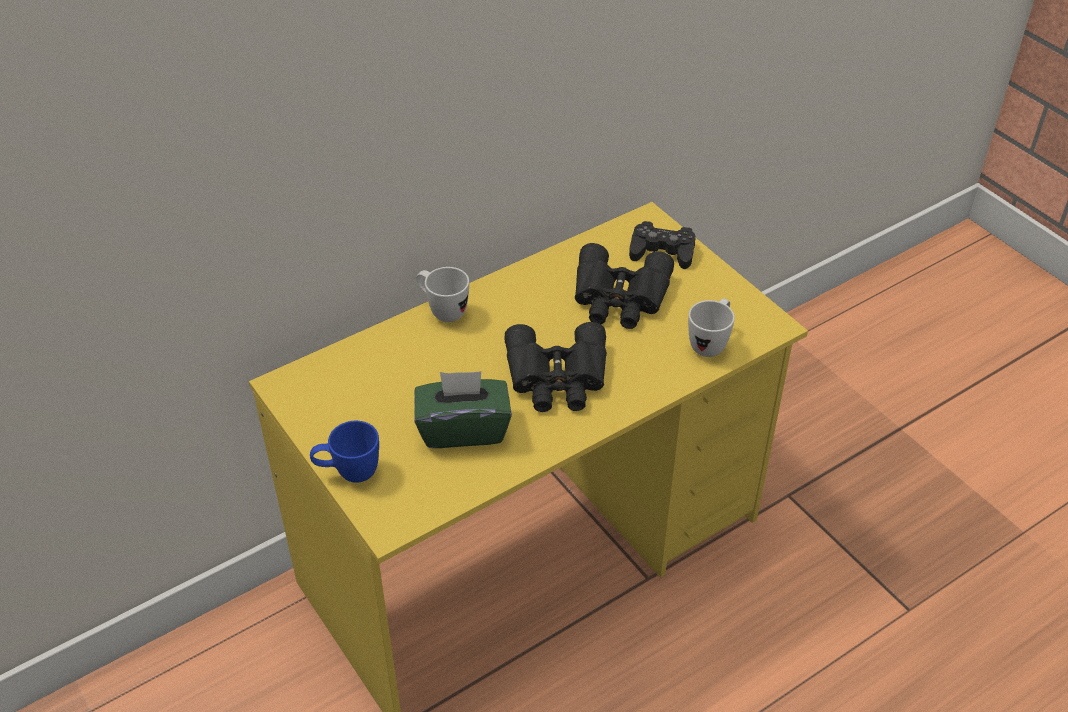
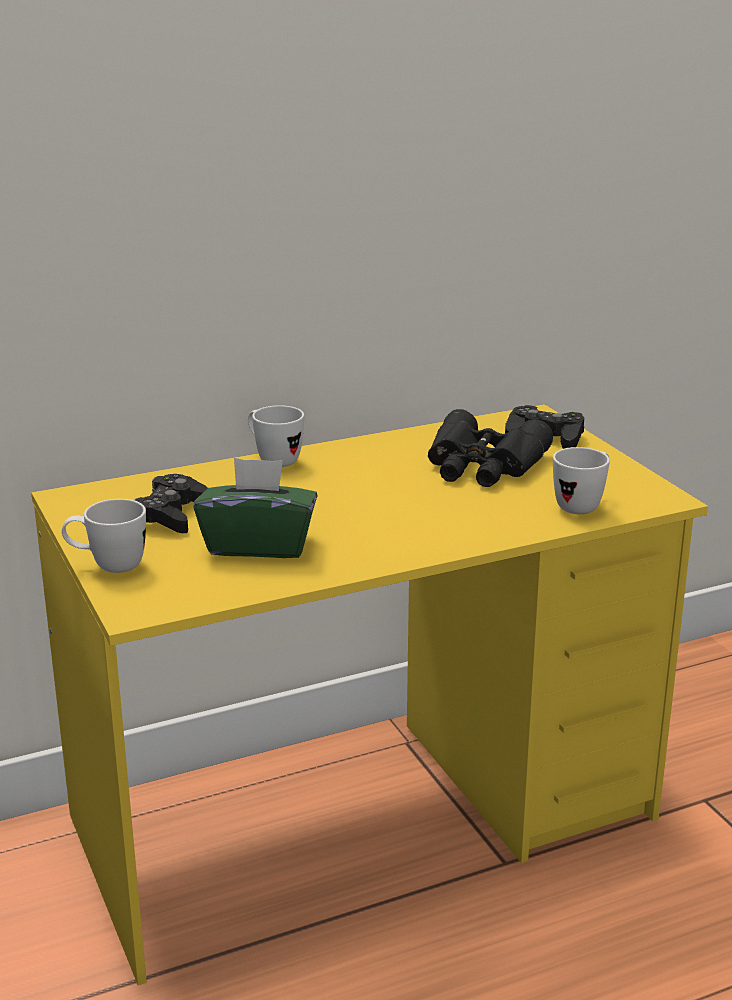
camera: 10 degrees right, 20 degrees down
blue mug [310,421,379,483] -> white mug [62,499,146,573]
black binoculars [505,322,607,412] -> none
none -> black game controller [134,474,208,533]

